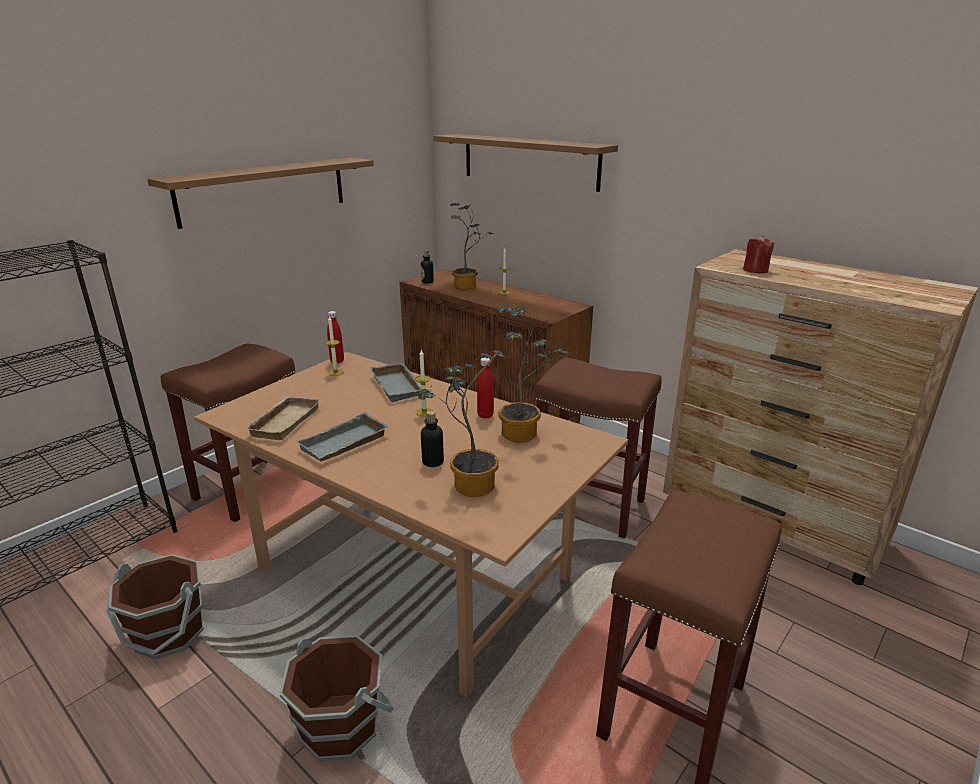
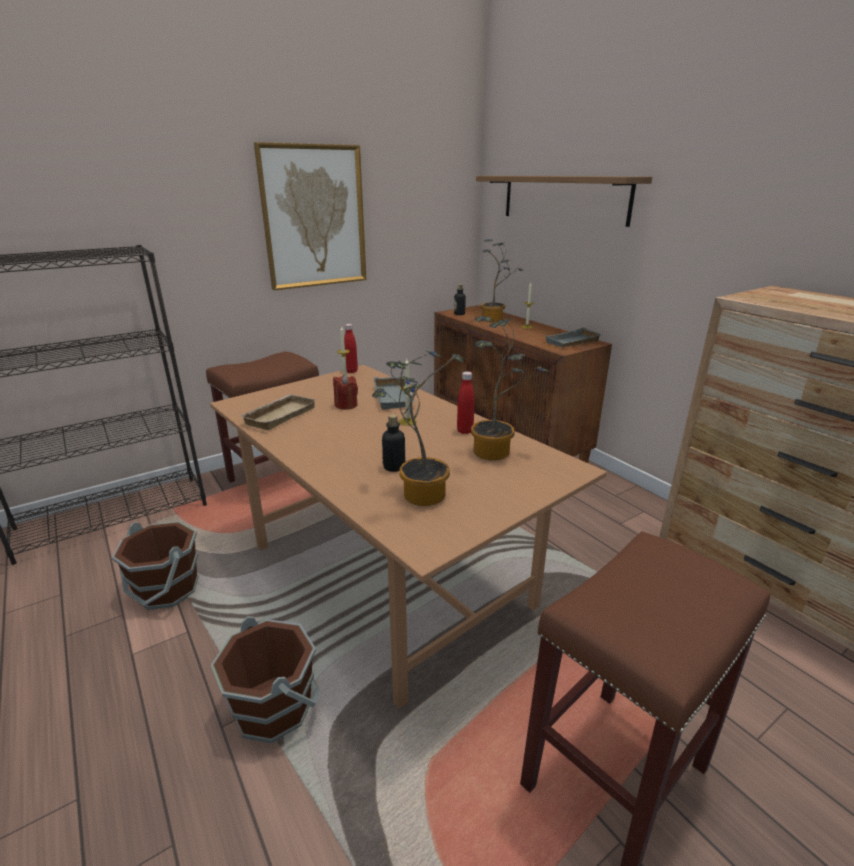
camera: 15 degrees right, 0 degrees up
shelf [147,158,374,229] -> picture [254,142,367,290]
grey tray [296,412,389,462] -> grey tray moved to [546,327,603,347]
brown stool [535,357,662,539] -> none
red candle [743,235,774,273] -> red candle moved to [333,374,358,410]

